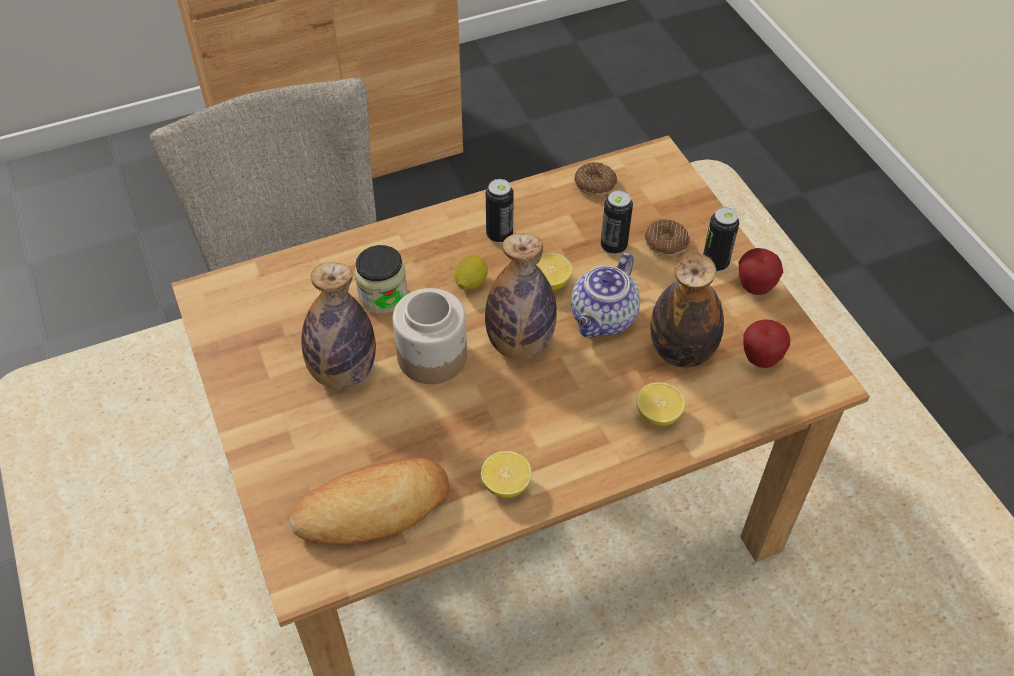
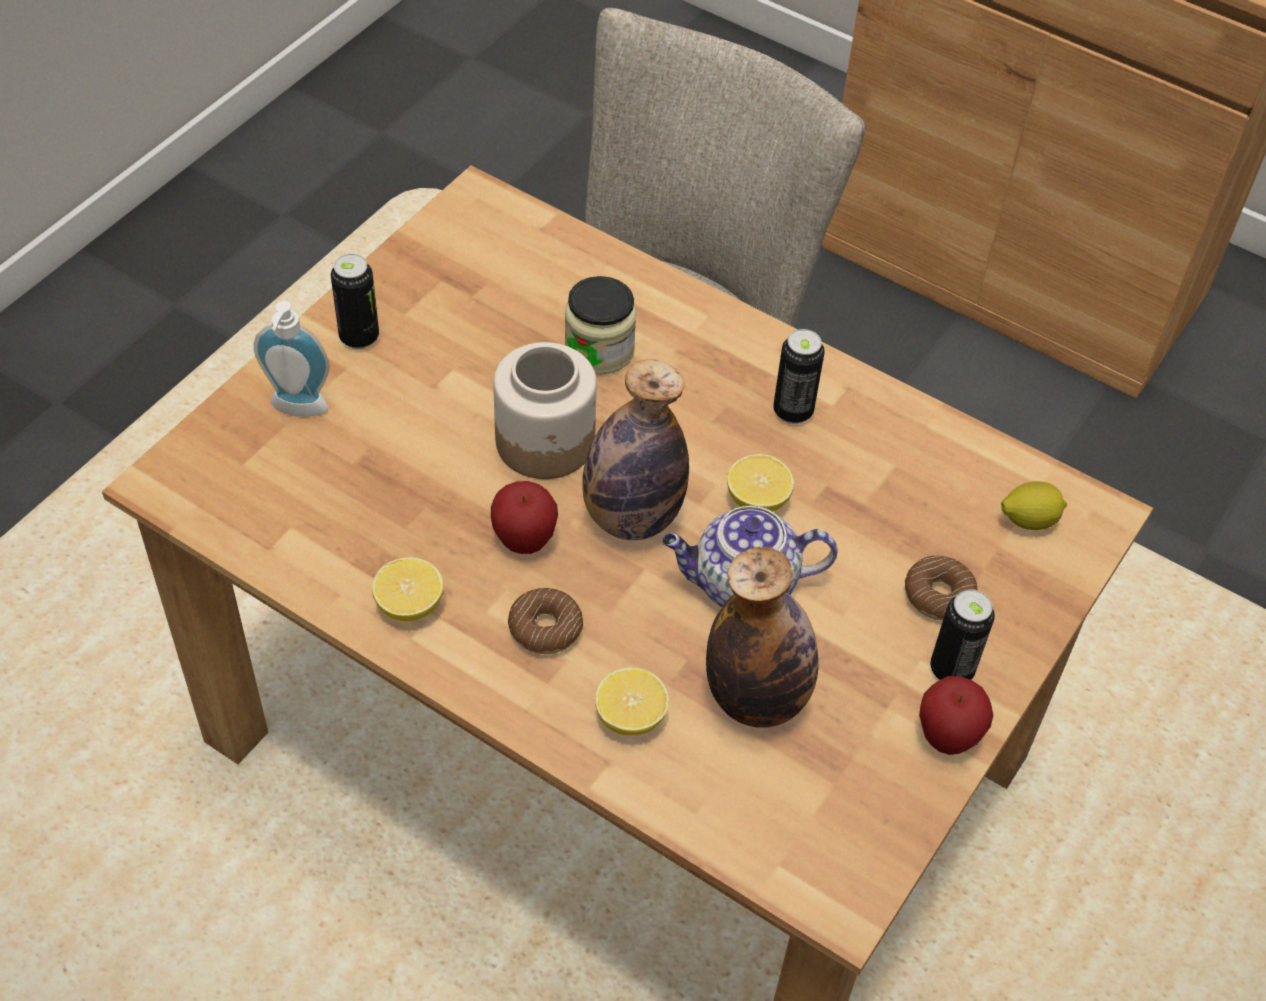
camera: 55 degrees right, 0 degrees up
bread [290,458,449,544] -> none
bottle [301,262,376,389] -> none
lemon [454,255,488,290] -> lemon moved to [1001,481,1067,530]
donut [574,162,617,196] -> donut moved to [508,588,583,654]
can [601,190,633,255] -> can moved to [331,254,379,349]
apple [743,320,790,368] -> apple moved to [491,481,558,554]
none -> soap dispenser [254,301,330,417]

